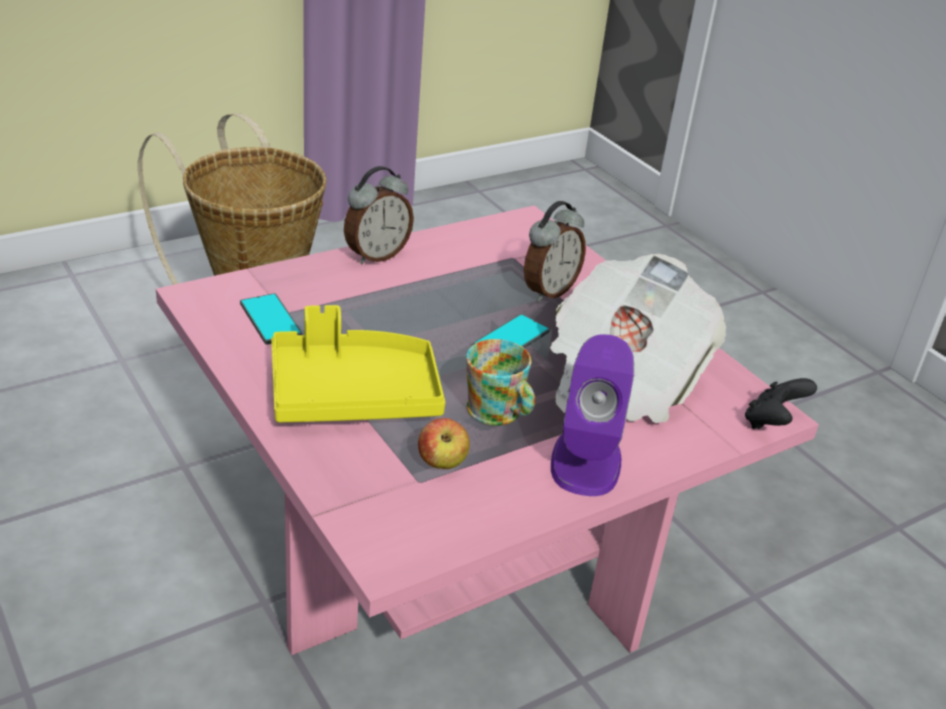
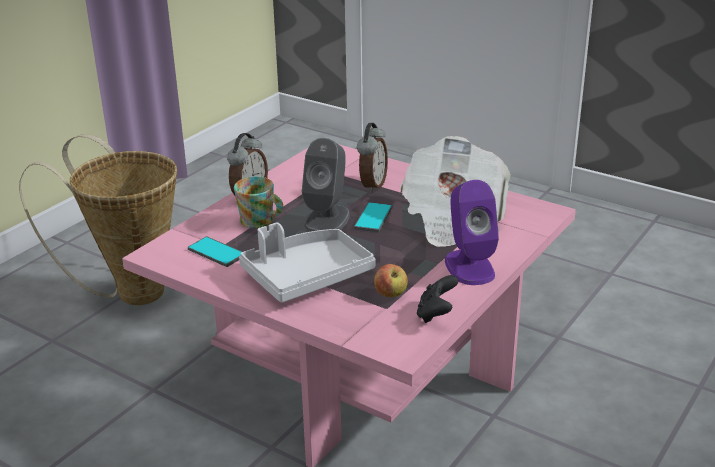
camera: 20 degrees left, 5 degrees down
yellow tray [271,305,445,423] -> grey tray [239,223,376,303]
mug [466,339,535,426] -> mug moved to [234,176,283,228]
black game controller [745,378,817,429] -> black game controller moved to [417,275,458,323]
none -> grey speaker [302,138,350,232]

